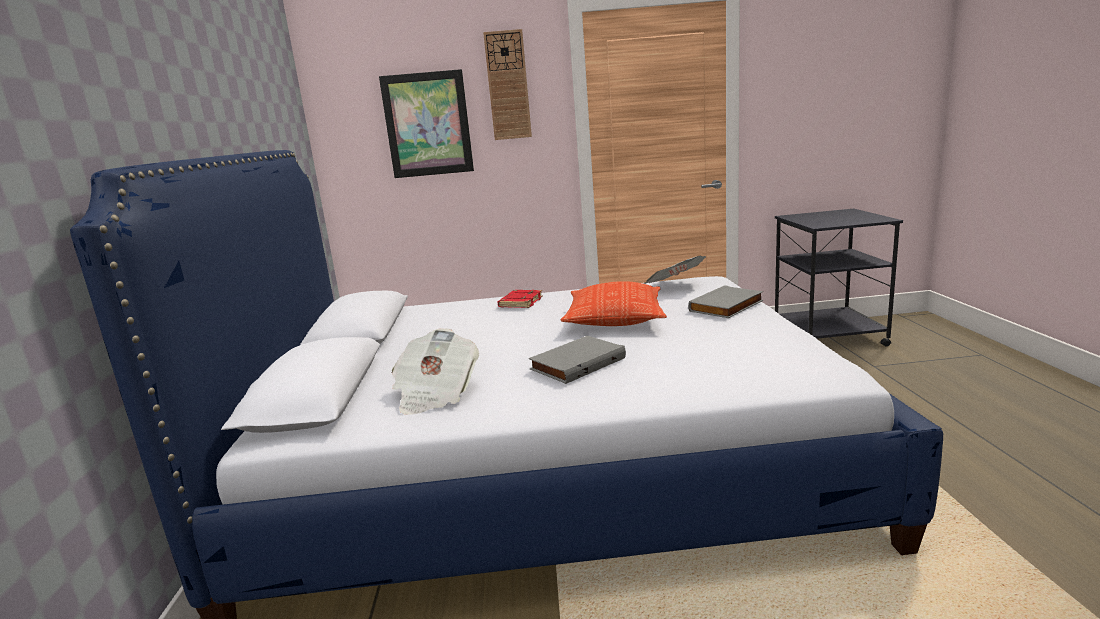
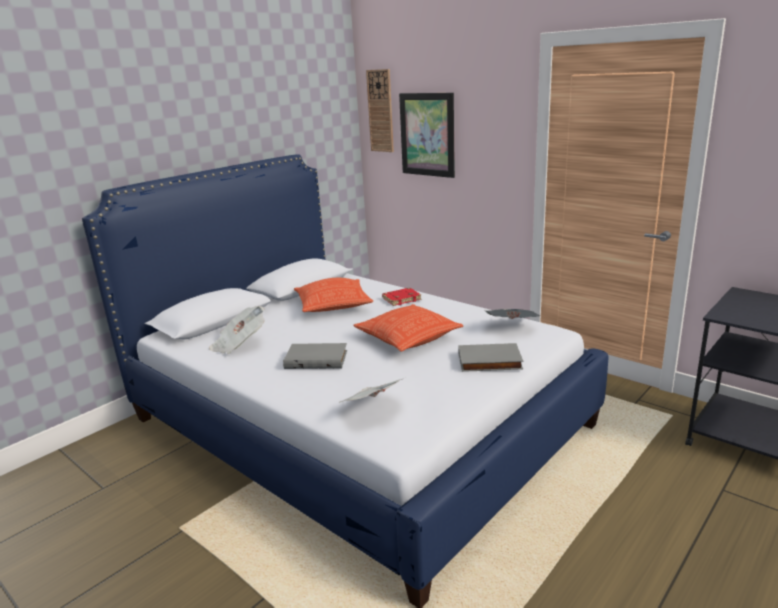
camera: 45 degrees right, 5 degrees up
wall clock [483,29,532,140] -> wall clock moved to [366,69,394,152]
none -> orange pillow [294,278,373,312]
none -> newspaper [339,378,404,403]

